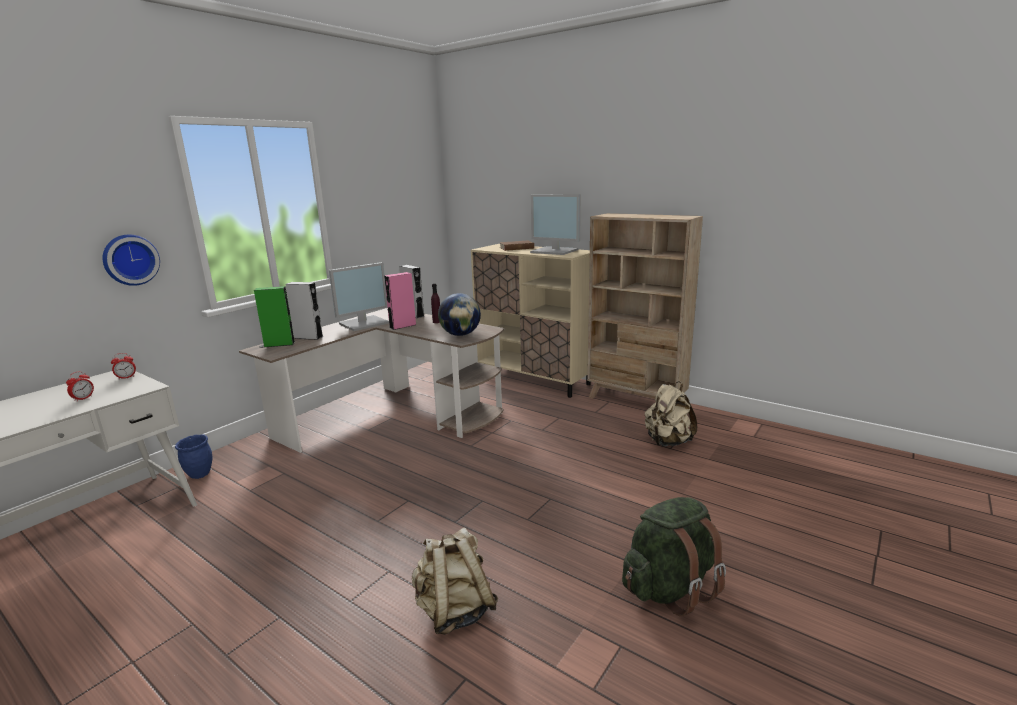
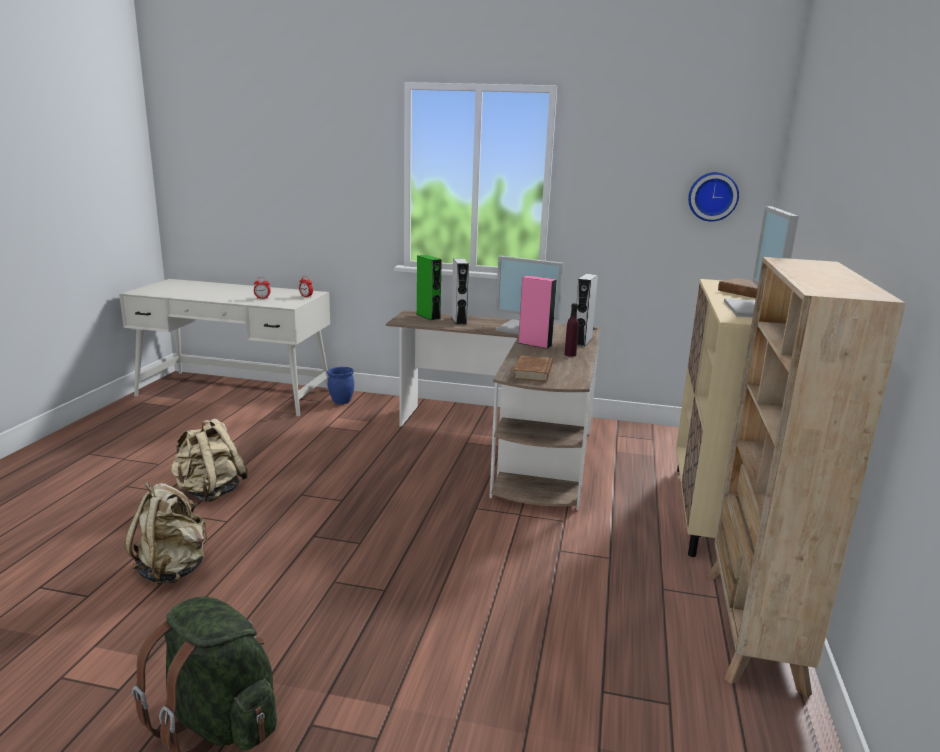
camera: 65 degrees right, 0 degrees up
wall clock [103,235,160,286] -> wall clock moved to [688,172,739,222]
globe [438,293,481,336] -> brown book [513,355,552,382]
beige backpack [645,382,697,446] -> beige backpack moved to [170,418,248,503]

